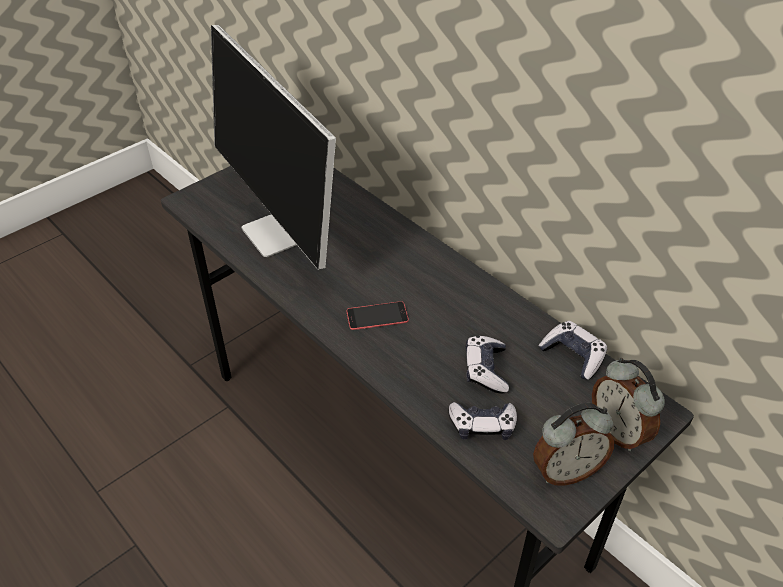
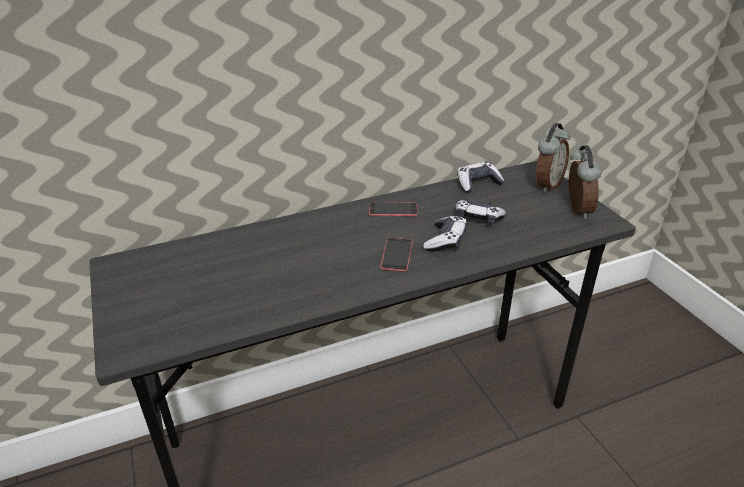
camera: 70 degrees left, 10 degrees down
monitor [211,25,336,270] -> none
game controller [449,402,517,440] -> game controller moved to [423,216,467,251]
alarm clock [592,358,665,451] -> alarm clock turned 45 degrees counterclockwise [536,123,571,192]
none -> phone [369,202,418,216]

